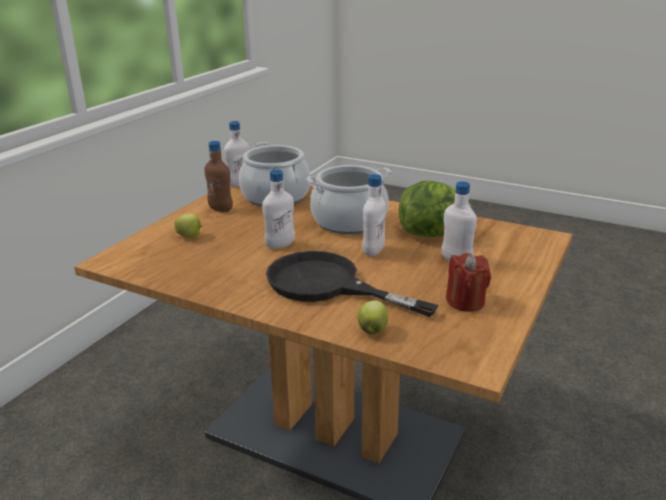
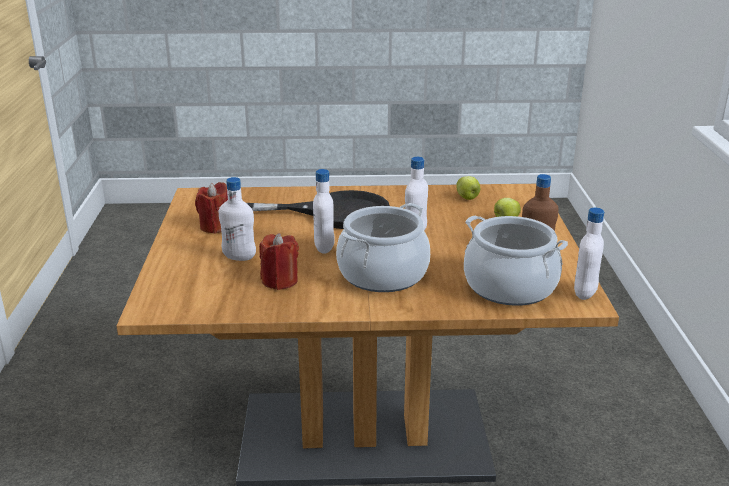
camera: 150 degrees right, 0 degrees up
apple [357,301,389,334] -> apple moved to [456,176,480,200]
lettuce [399,181,472,237] -> red candle [259,233,299,290]

